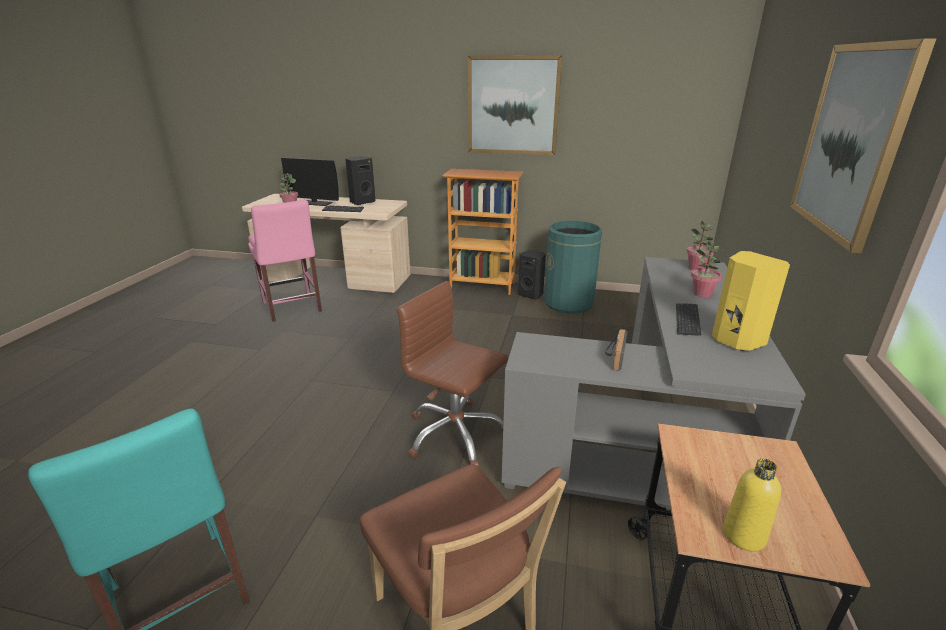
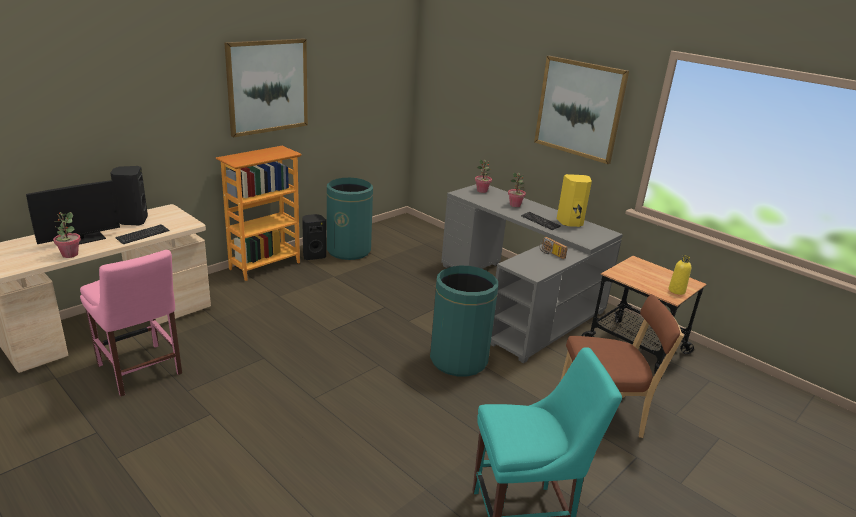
camera: 60 degrees left, 0 degrees up
pink chair [248,200,322,322] -> pink chair turned 45 degrees clockwise [80,250,182,396]
brown office chair [397,281,508,467] -> green trash can [430,266,498,377]

